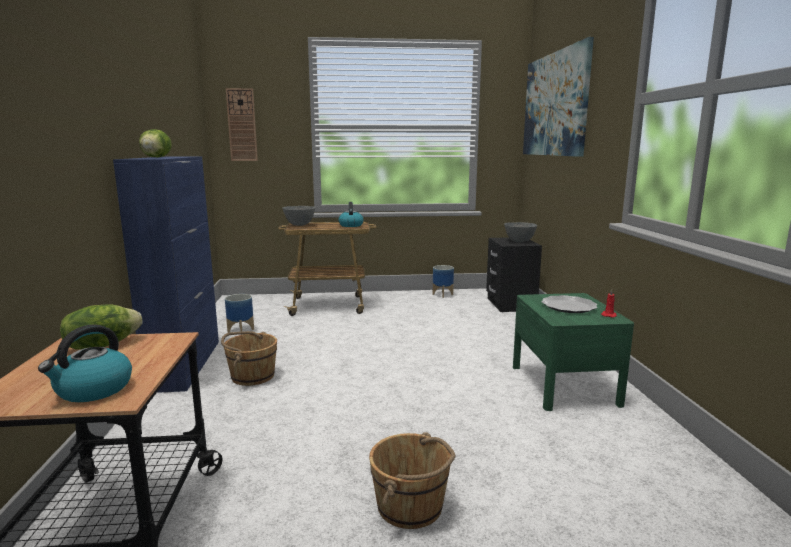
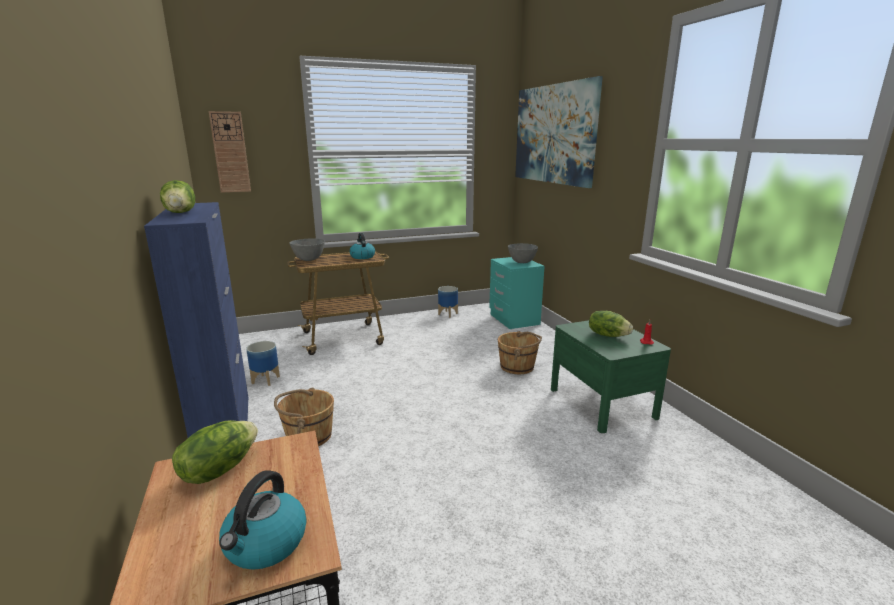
camera: 15 degrees left, 5 degrees up
brown bucket [369,433,456,529] -> brown bucket moved to [498,331,542,374]
black nightstand [486,237,542,312] -> turquoise nightstand [489,257,545,329]
plate [542,295,597,313] -> lettuce [589,311,633,337]

